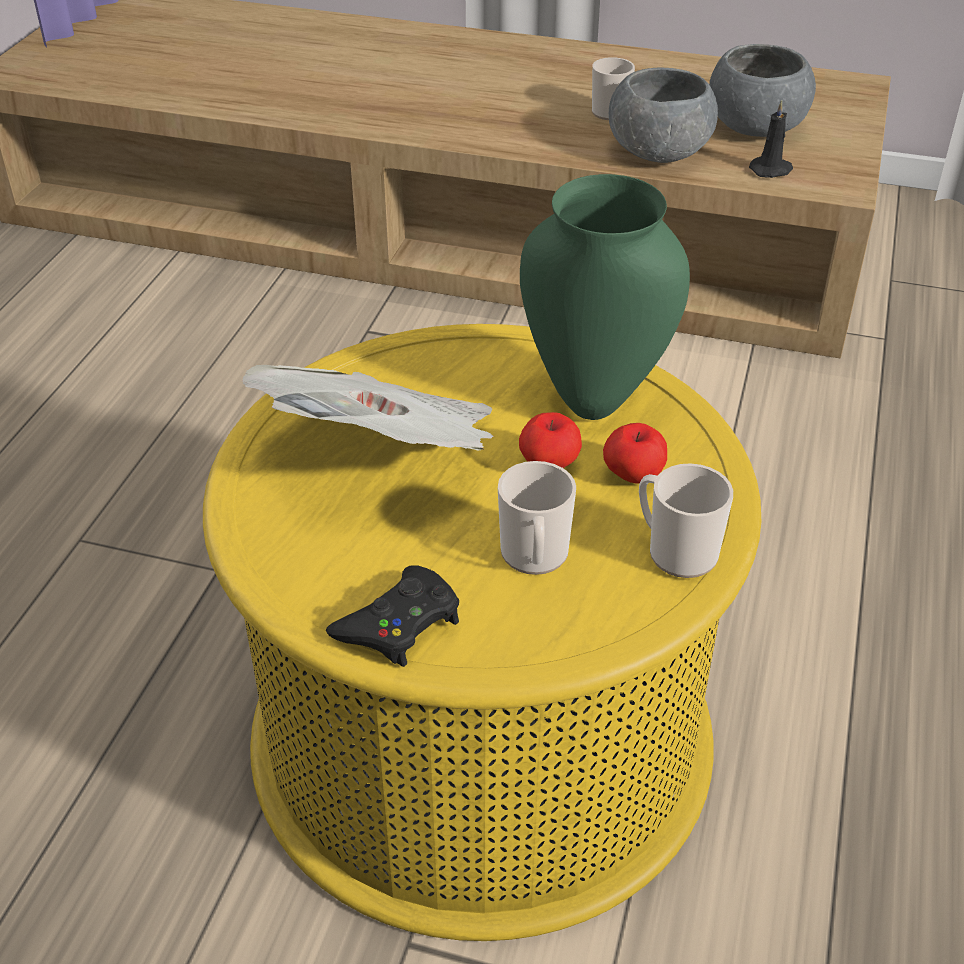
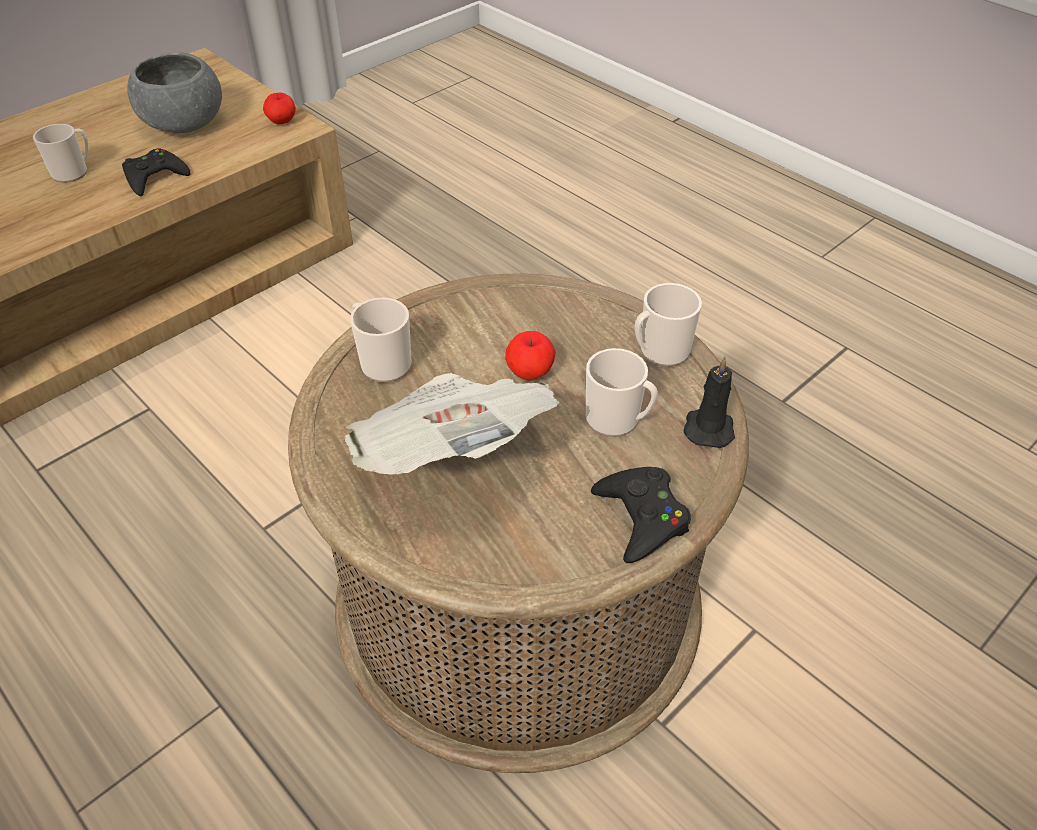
camera: 60 degrees left, 5 degrees up
yellow coffee table [203,324,761,941] -> brown coffee table [288,273,749,773]
green vase [520,174,690,420] -> none
apple [603,423,667,484] -> apple moved to [263,93,296,124]
grey bowl [609,68,718,163] -> black game controller [122,148,190,196]
black candle [749,100,793,178] -> black candle moved to [683,357,735,448]
none -> mug [350,298,412,382]

